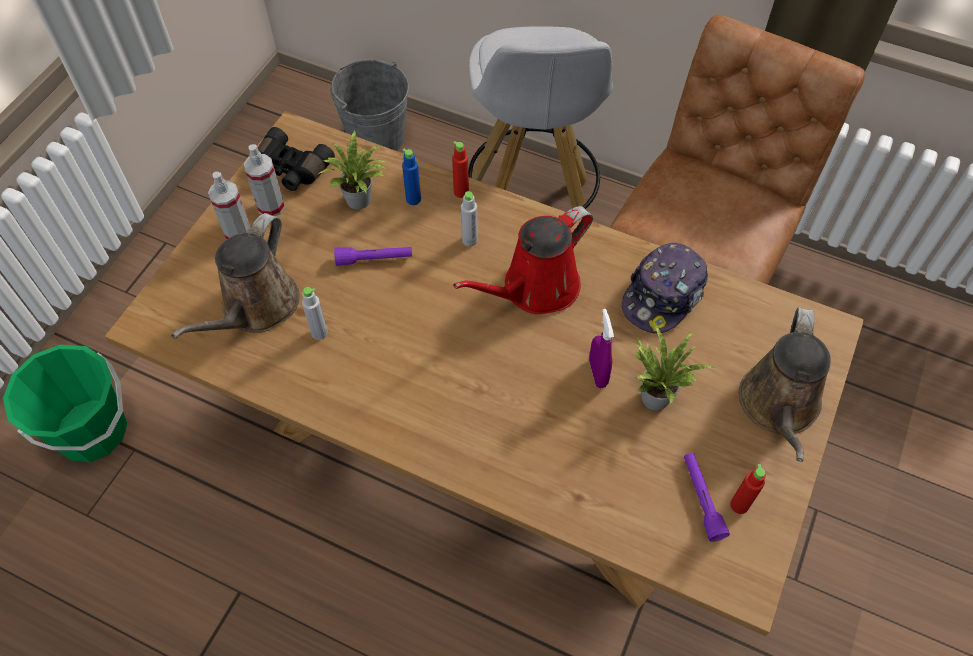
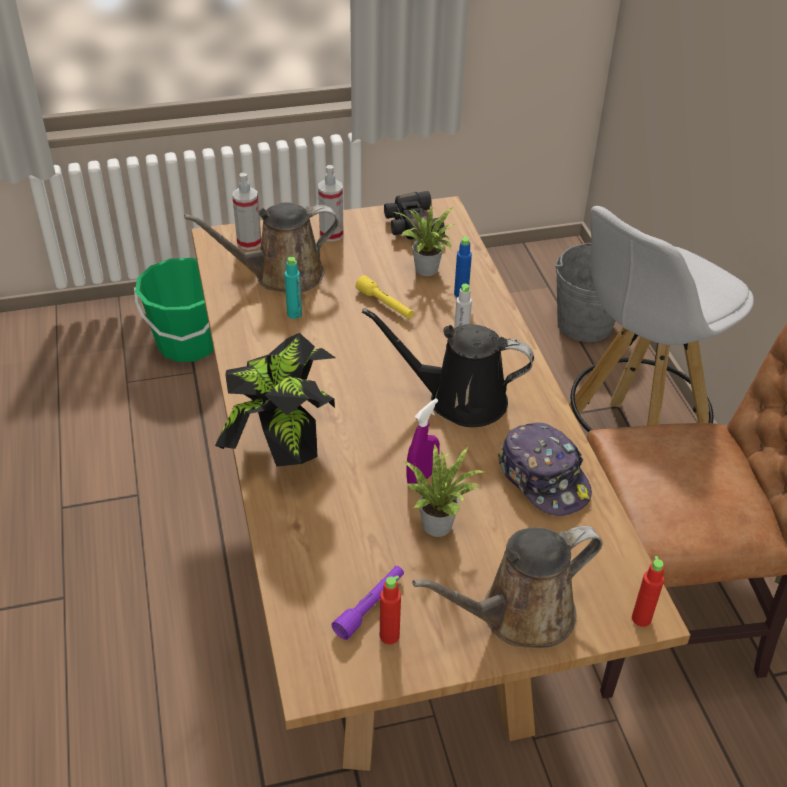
camera: 50 degrees right, 15 degrees down
spray bottle [244,144,285,216] -> spray bottle moved to [232,173,261,250]
grey bottle [302,287,328,340] -> turquoise bottle [285,257,302,319]
purple flashlight [334,247,412,266] -> yellow flashlight [356,275,414,319]
red bottle [452,141,469,198] -> red bottle moved to [632,556,664,627]
red watering can [453,206,593,314] -> black watering can [362,308,534,427]
cap [622,243,708,334] -> cap turned 120 degrees counterclockwise [498,422,592,516]
none -> potted plant [215,333,336,467]

